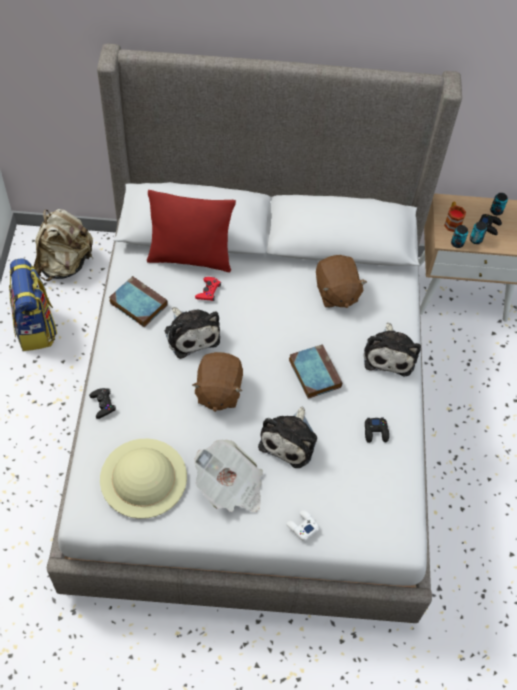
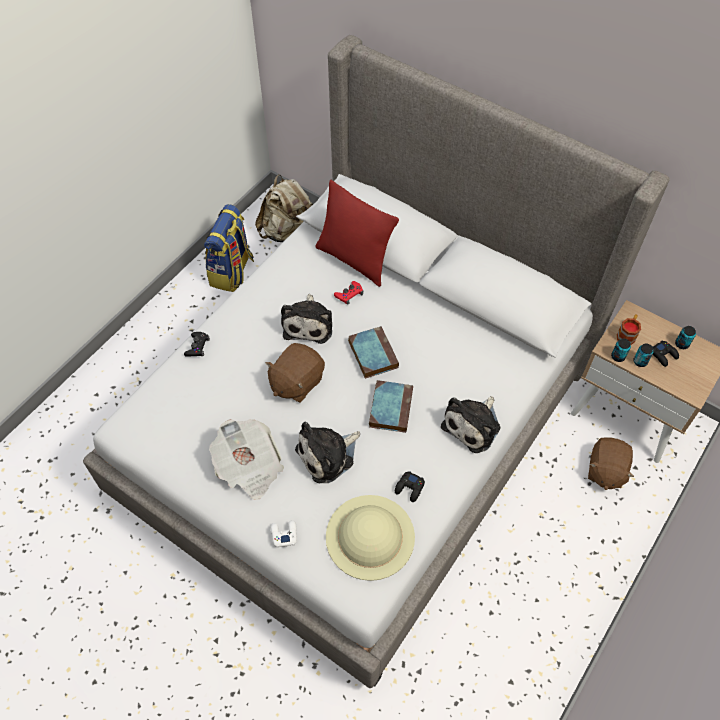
camera: 35 degrees right, 0 degrees up
beige hat [100,439,187,519] -> beige hat moved to [326,495,415,581]
book [109,276,168,327] -> book moved to [348,326,399,379]
brown plush toy [316,255,367,308] -> brown plush toy moved to [588,438,634,490]

